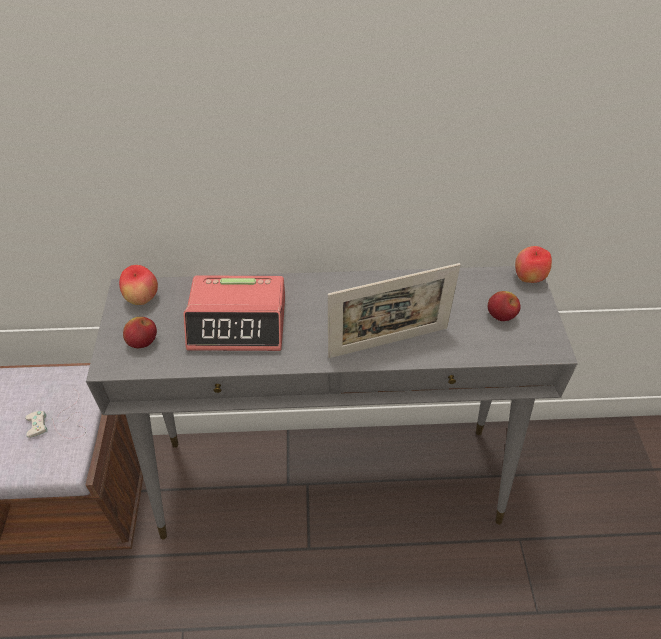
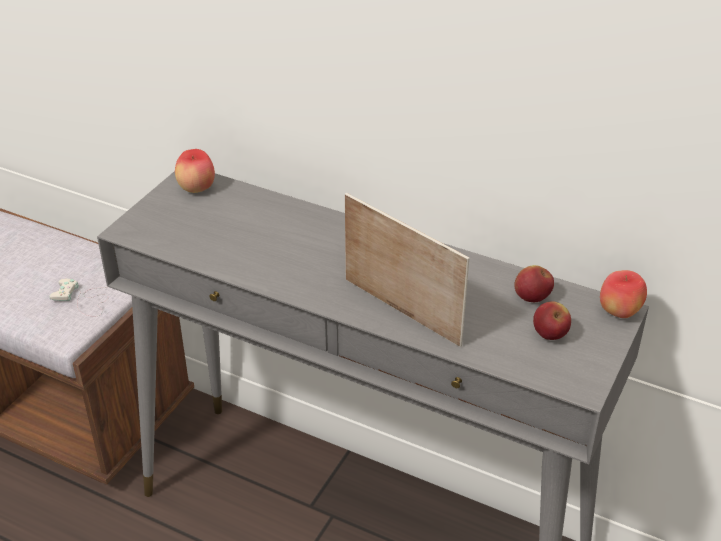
camera: 30 degrees right, 10 degrees down
apple [123,317,157,348] -> apple moved to [514,265,554,302]
alarm clock [183,275,285,351] -> none
picture frame [328,263,461,358] -> picture frame turned 150 degrees counterclockwise [345,193,469,347]

